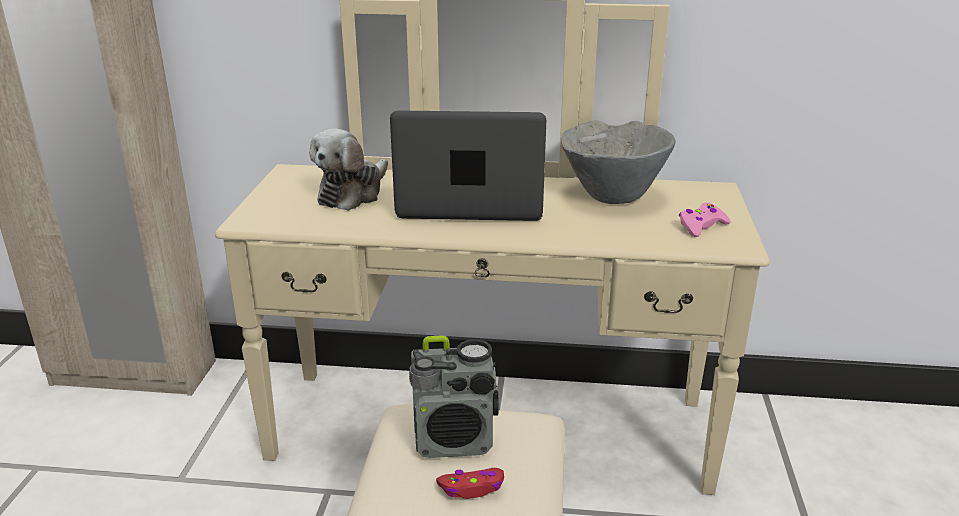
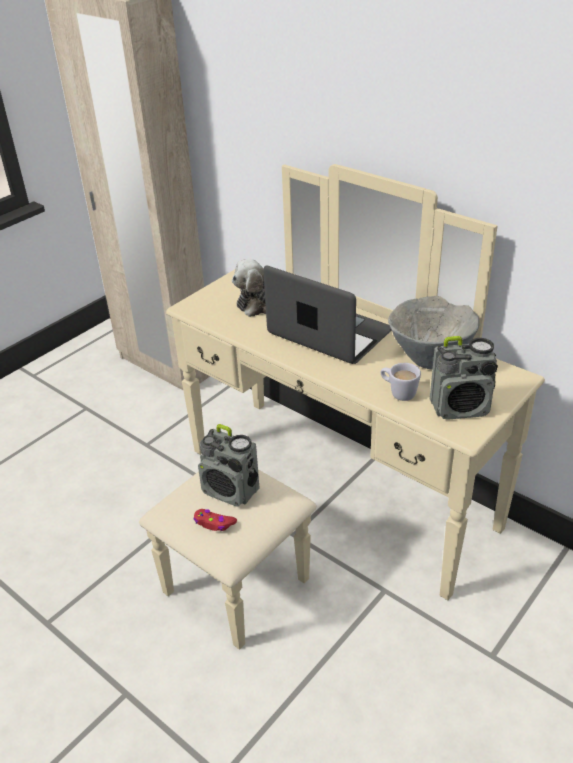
camera: 35 degrees right, 10 degrees up
pink game controller [679,202,731,237] -> radio [430,336,498,420]
none -> white mug [381,363,421,401]

